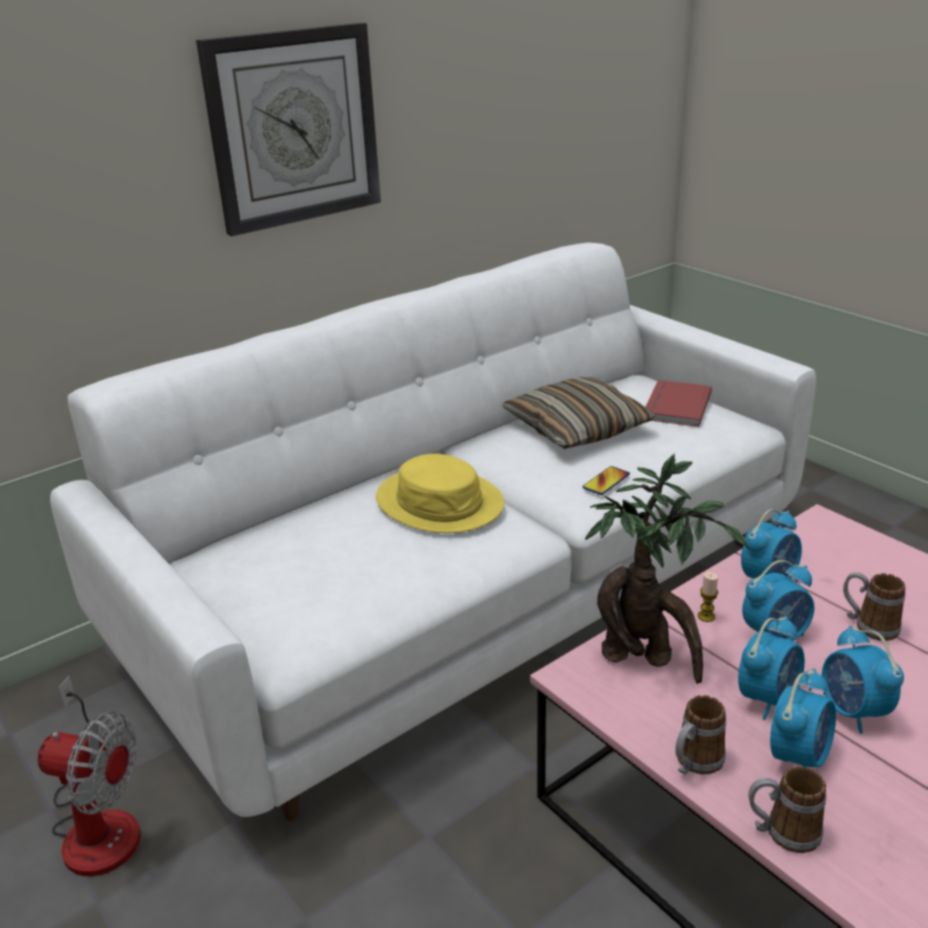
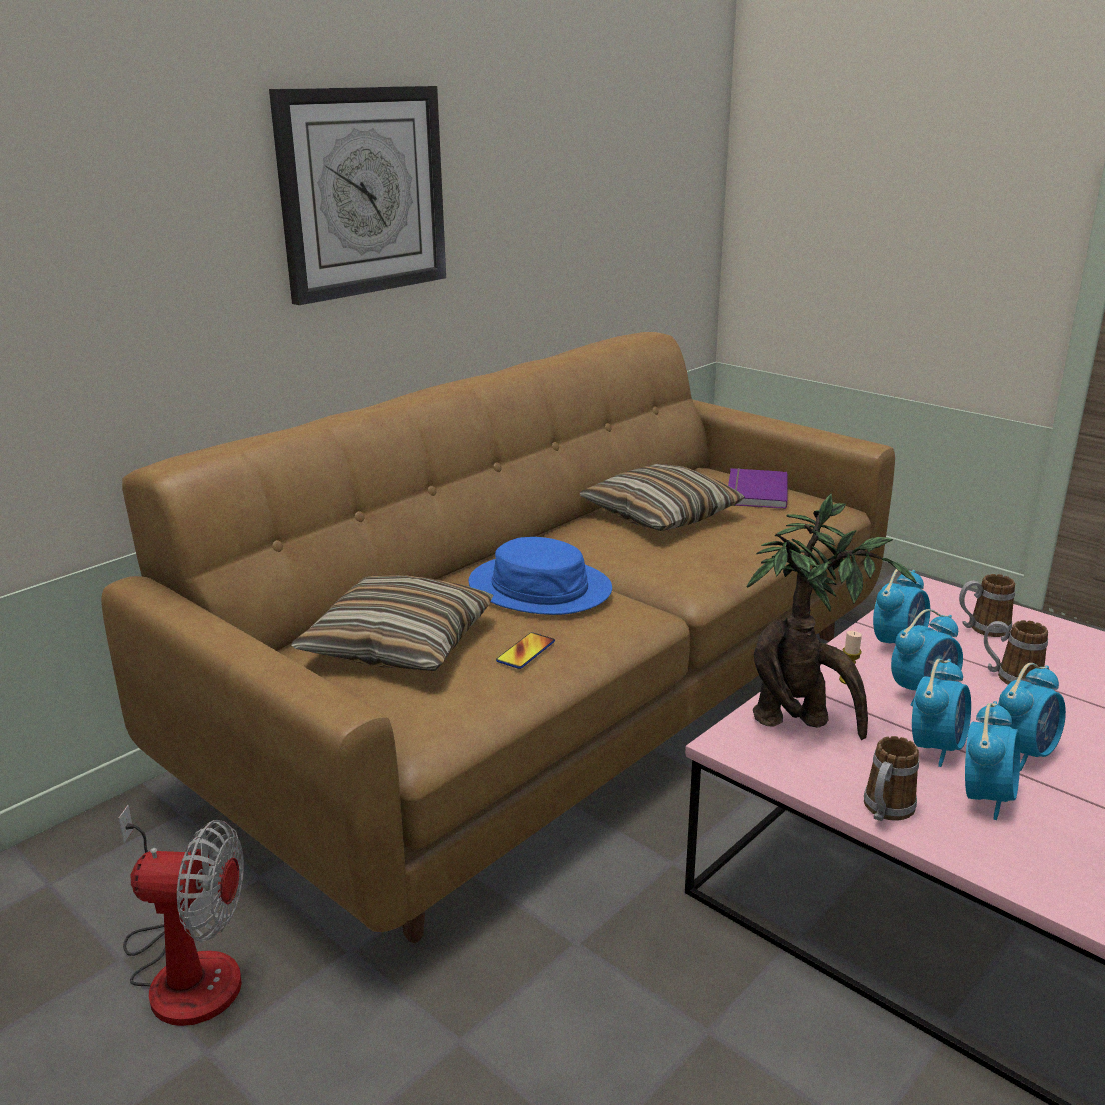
camera: 10 degrees left, 5 degrees down
white sofa [50,243,816,821] -> brown sofa [101,332,895,943]
yellow hat [376,454,504,533] -> blue hat [468,537,612,615]
phone [582,466,630,495] -> phone moved to [496,632,555,669]
red book [646,380,712,427] -> purple book [728,468,788,509]
mug [748,766,826,853] -> mug moved to [959,574,1015,637]
alarm clock [822,625,904,734] -> alarm clock turned 105 degrees counterclockwise [995,663,1066,771]
none -> pillow [291,575,493,671]

